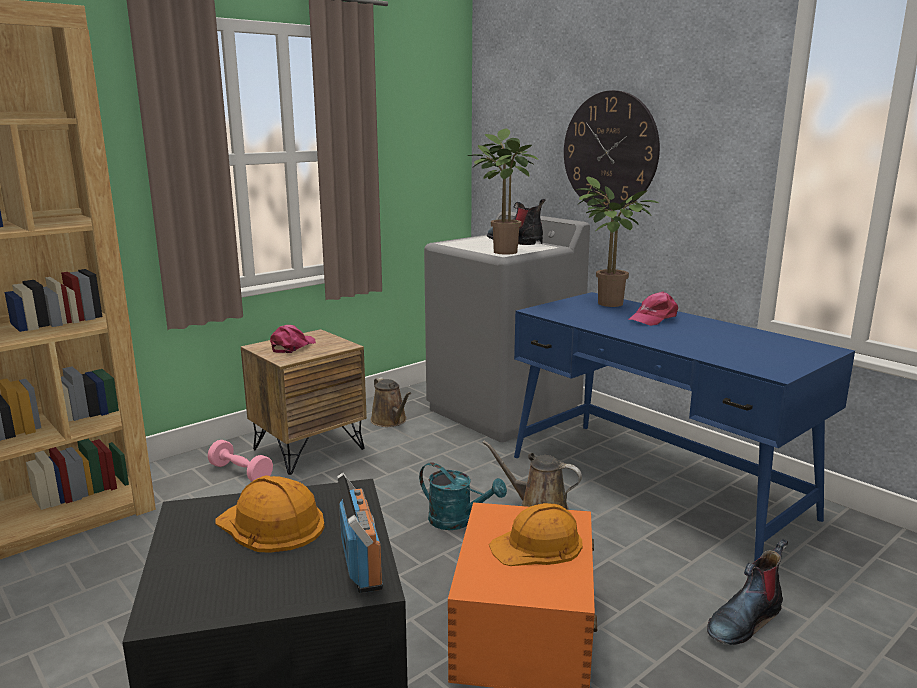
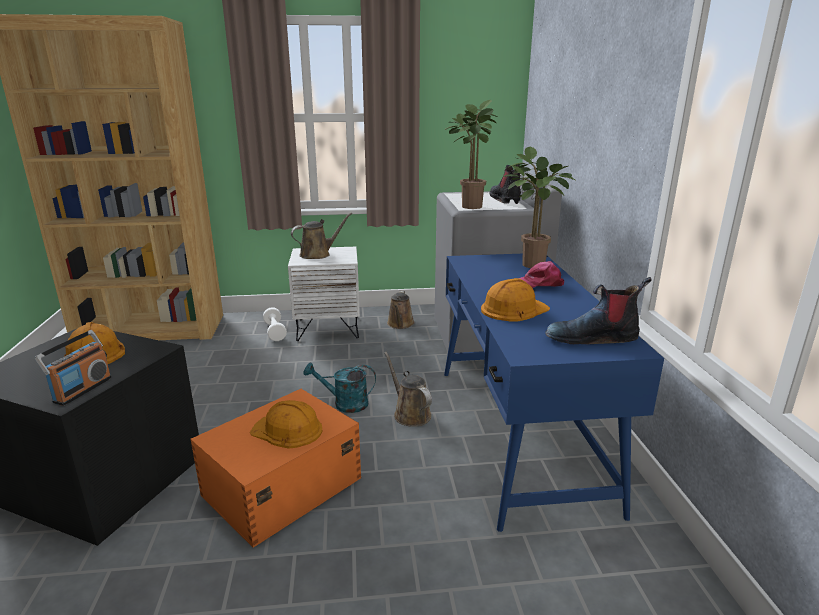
camera: 35 degrees right, 5 degrees up
pink dumbbell [208,440,273,481] -> white dumbbell [263,307,287,341]
brown nightstand [241,329,367,475] -> white nightstand [288,247,360,341]
pink cap [270,325,316,353] -> brown watering can [291,213,352,259]
turquoise watering can [419,462,507,530] -> turquoise watering can turned 120 degrees clockwise [303,363,376,413]
wall clock [564,90,660,210] -> none
boot [707,539,788,645] -> boot moved to [545,277,652,344]
none -> orange hard hat [481,278,550,322]

